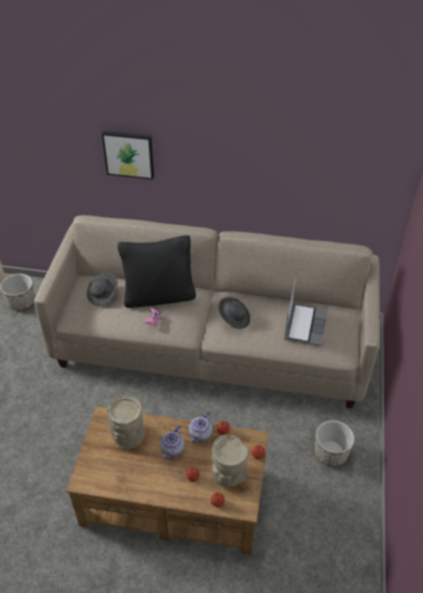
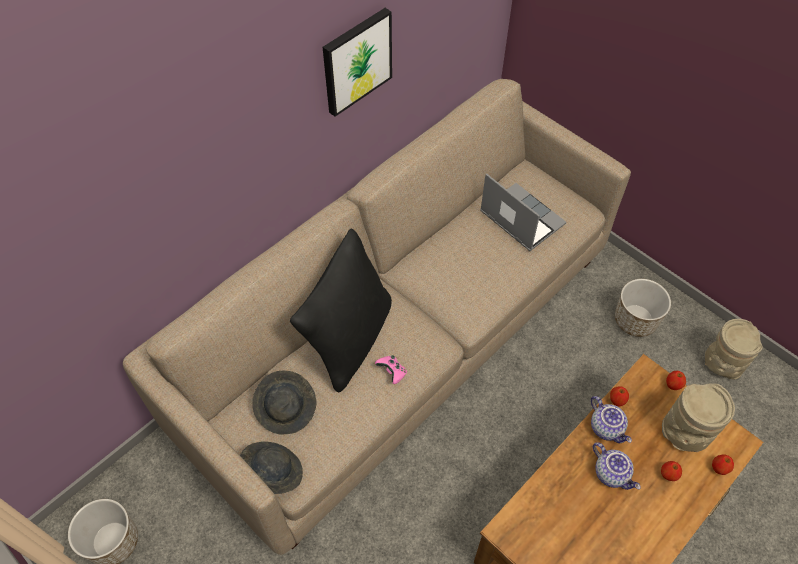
camera: 55 degrees left, 10 degrees up
picture [102,131,154,180] -> picture moved to [323,8,392,117]
beige vase [107,395,145,450] -> beige vase moved to [705,319,763,379]
grey hat [218,297,250,329] -> grey hat moved to [240,441,303,494]

